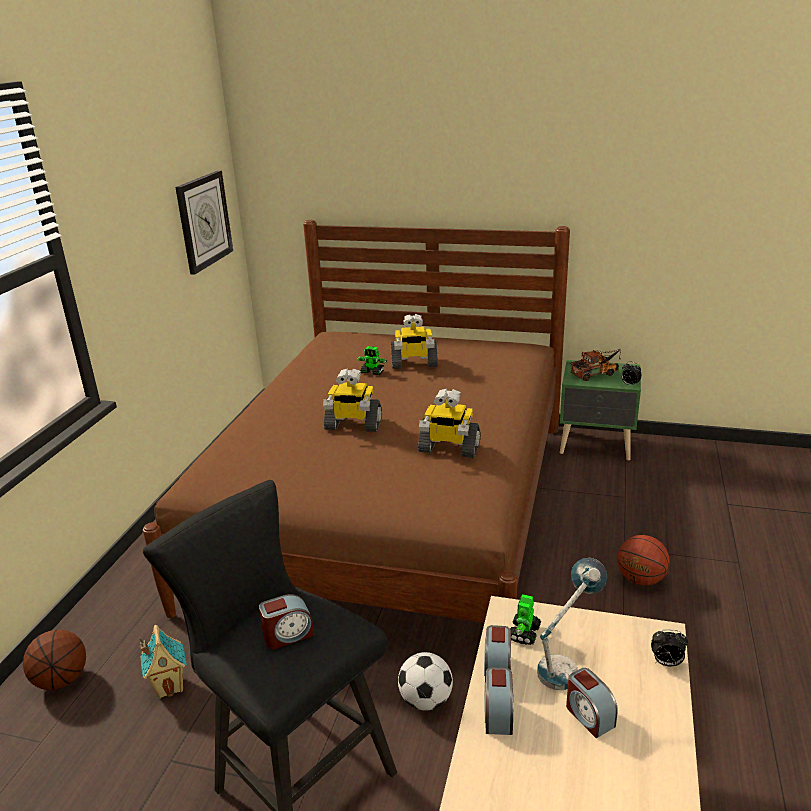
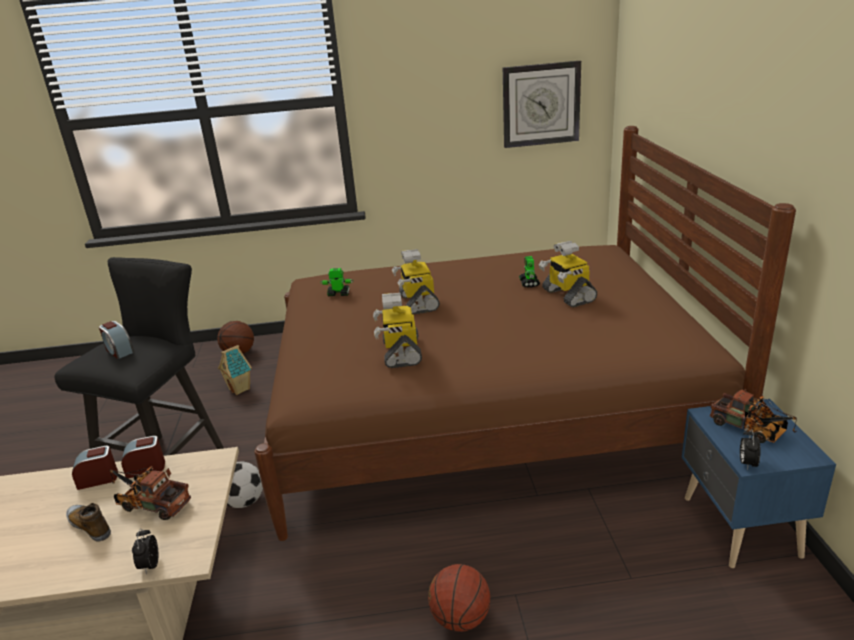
camera: 70 degrees right, 0 degrees up
toy robot [510,594,541,645] -> toy robot moved to [321,268,354,296]
table lamp [537,558,608,690] -> toy truck [110,466,191,520]
green nightstand [560,360,641,460] -> blue nightstand [682,399,836,568]
alarm clock [566,668,618,738] -> shoe [66,503,111,542]

